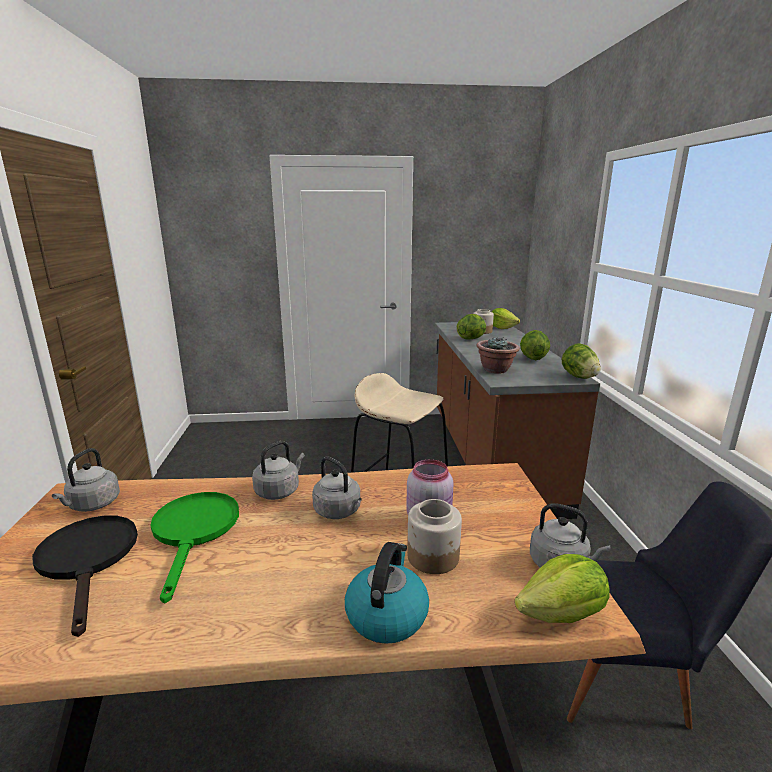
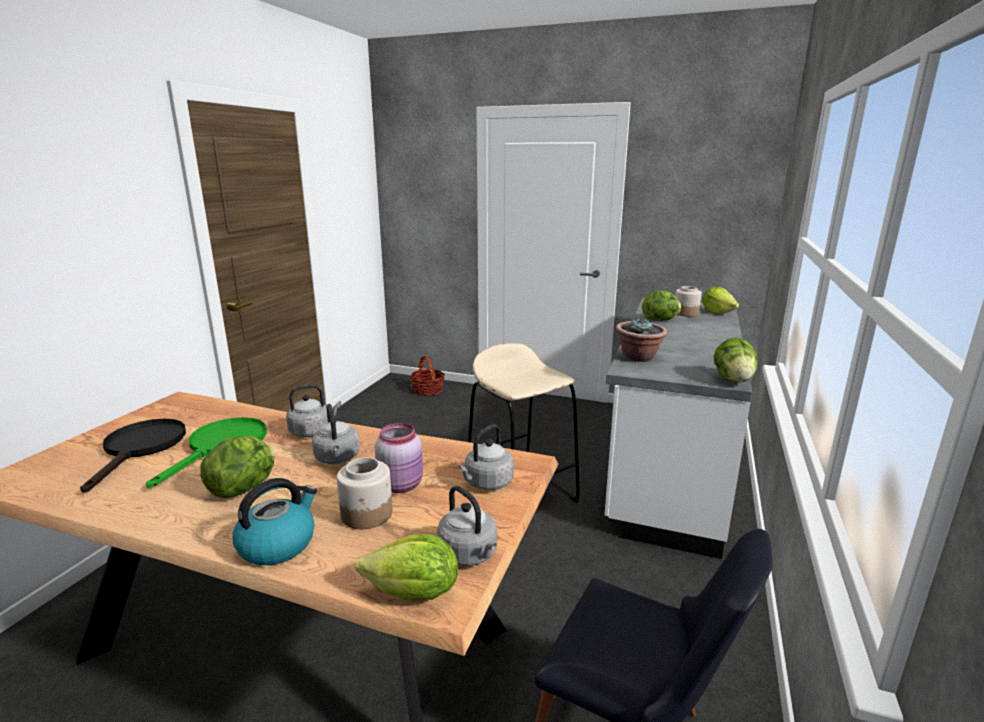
camera: 25 degrees right, 0 degrees up
grey kettle [52,448,120,512] -> grey kettle moved to [458,424,514,490]
brown counter [435,322,600,519] -> white counter [604,298,752,559]
lettuce [520,330,550,360] -> lettuce moved to [200,436,275,498]
none -> basket [410,356,445,396]

